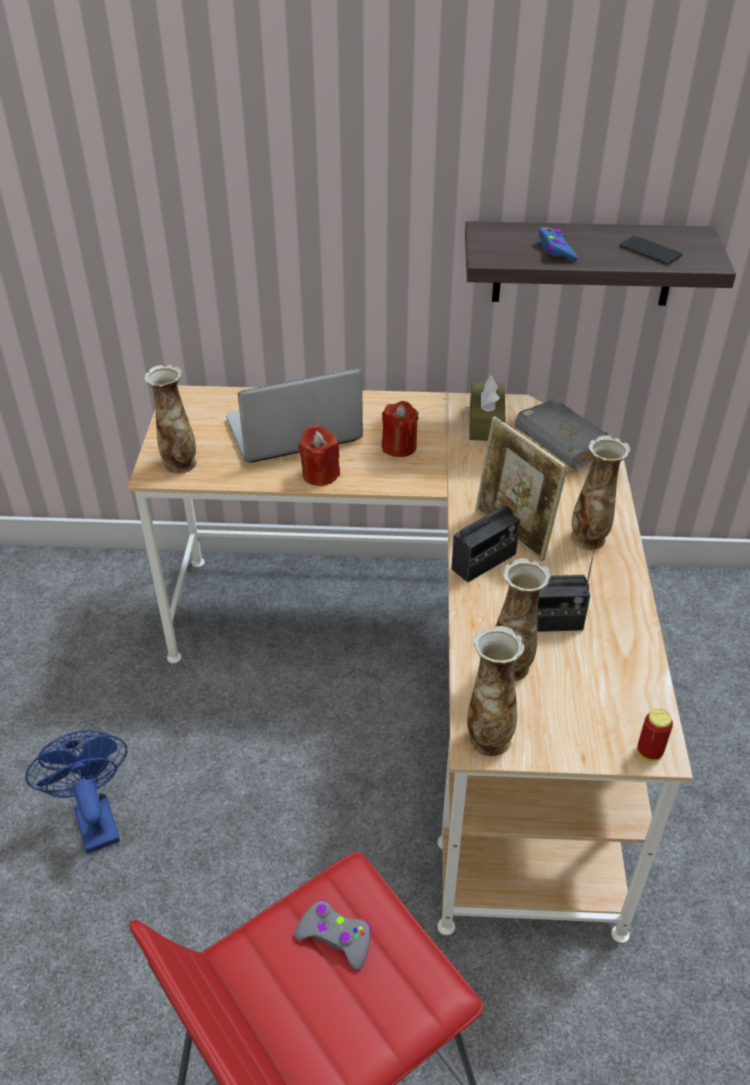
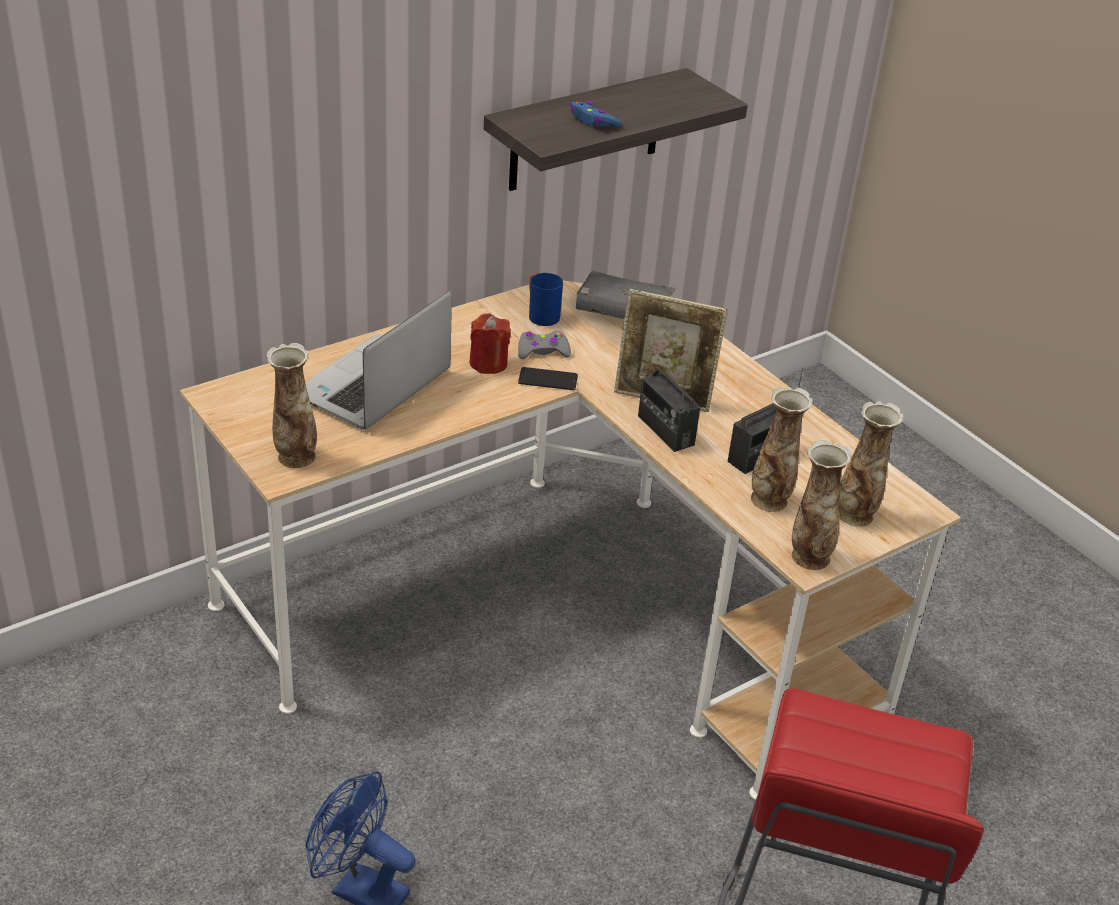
camera: 40 degrees left, 5 degrees down
grey game controller [295,900,371,970] -> grey game controller moved to [518,331,571,359]
red candle [298,425,340,486] -> none
radio [451,477,521,583] -> radio turned 135 degrees clockwise [638,366,700,452]
brown tissue box [469,375,505,441] -> blue mug [529,273,563,326]
vase [571,435,630,550] -> vase moved to [839,401,903,527]
phone [619,236,682,265] -> phone moved to [518,367,578,390]
can [637,709,673,761] -> none

